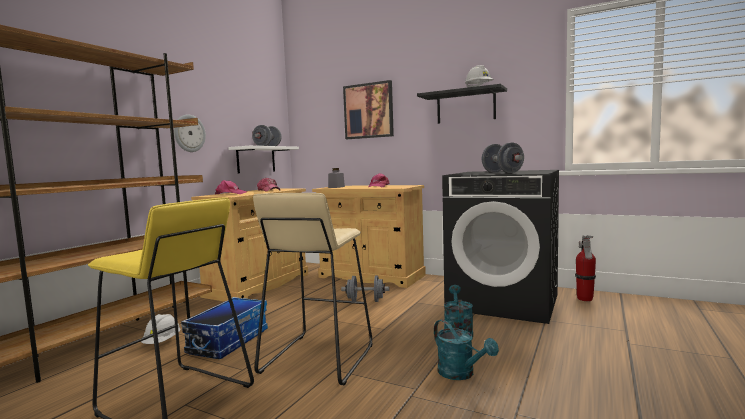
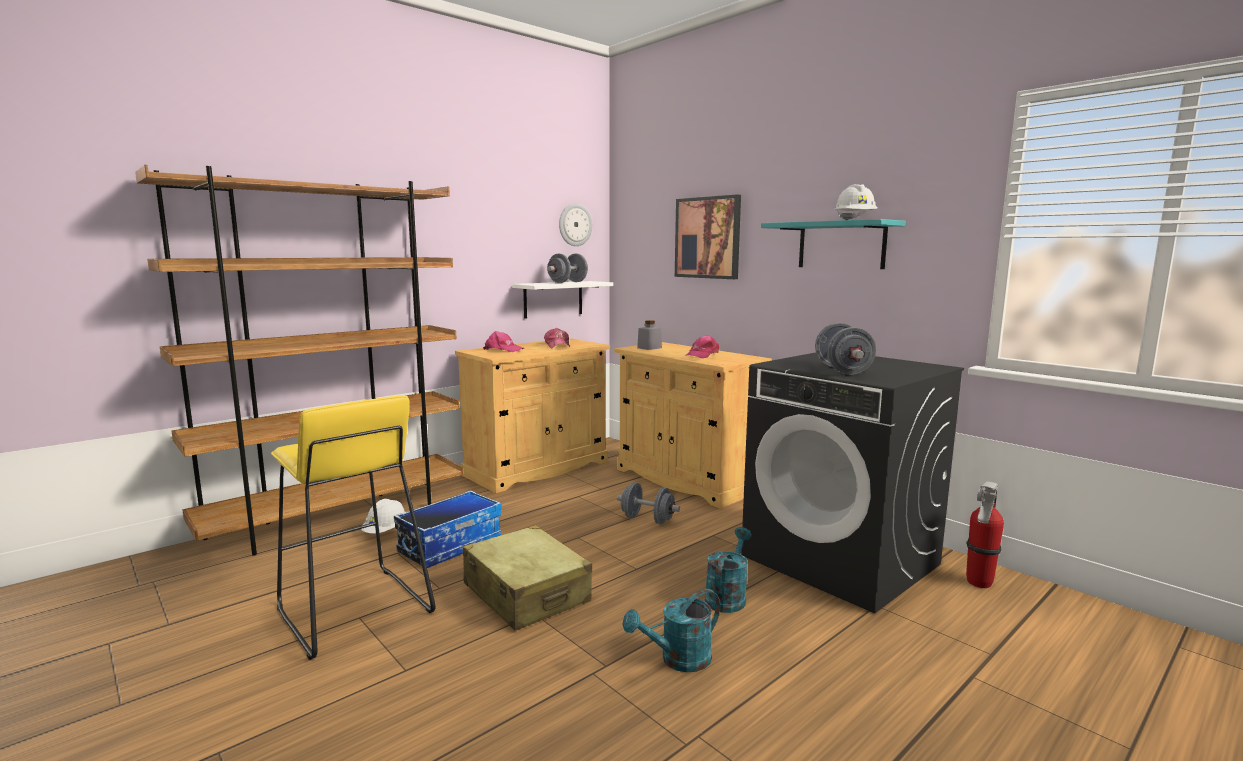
camera: 20 degrees right, 5 degrees up
wall clock [174,115,206,152] -> wall clock moved to [559,203,592,246]
beige stool [253,193,373,385] -> beige suitcase [463,525,592,631]
black shelf [417,84,507,124] -> turquoise shelf [761,219,906,269]
turquoise watering can [434,319,499,380] -> turquoise watering can turned 75 degrees clockwise [623,589,720,672]

